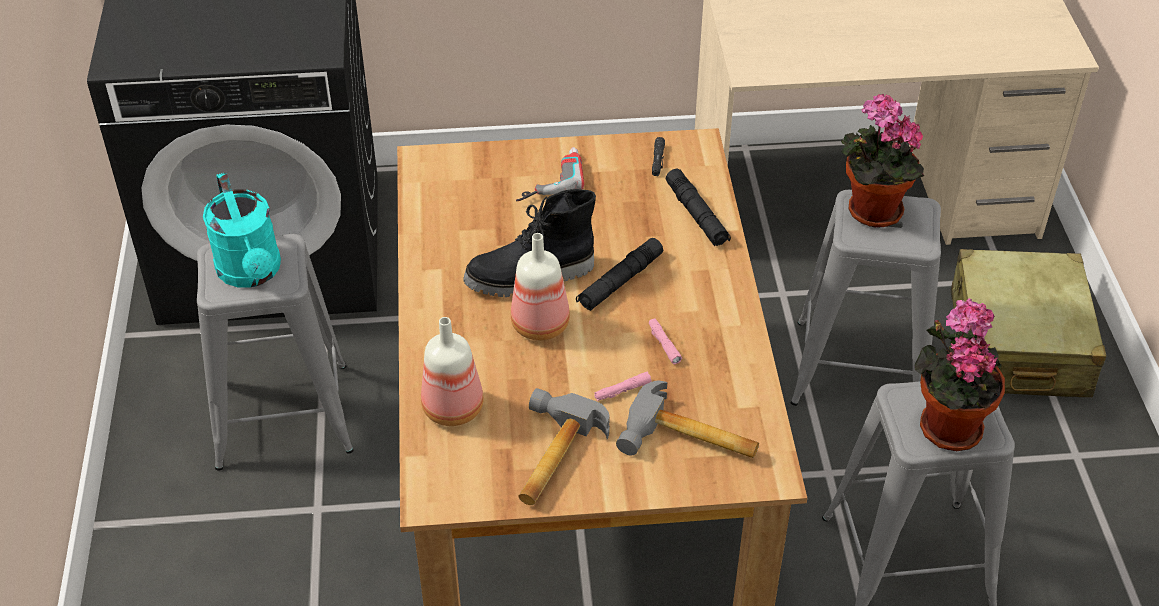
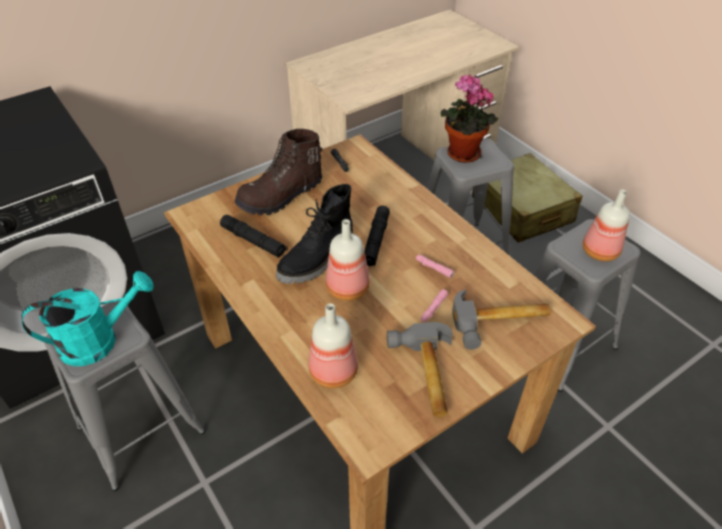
camera: 30 degrees left, 0 degrees up
turquoise watering can [203,172,281,287] -> turquoise watering can turned 60 degrees counterclockwise [21,271,154,366]
power drill [516,147,584,201] -> brown boot [235,129,323,215]
black flashlight [666,168,731,246] -> black flashlight moved to [220,215,288,258]
potted plant [915,298,1005,451] -> bottle [583,189,630,261]

